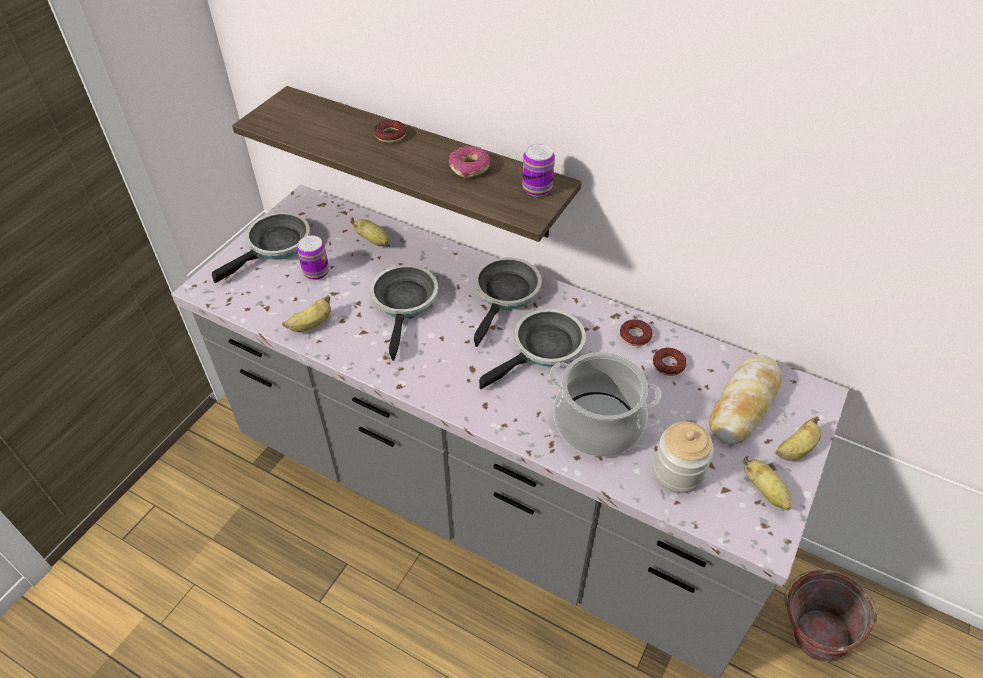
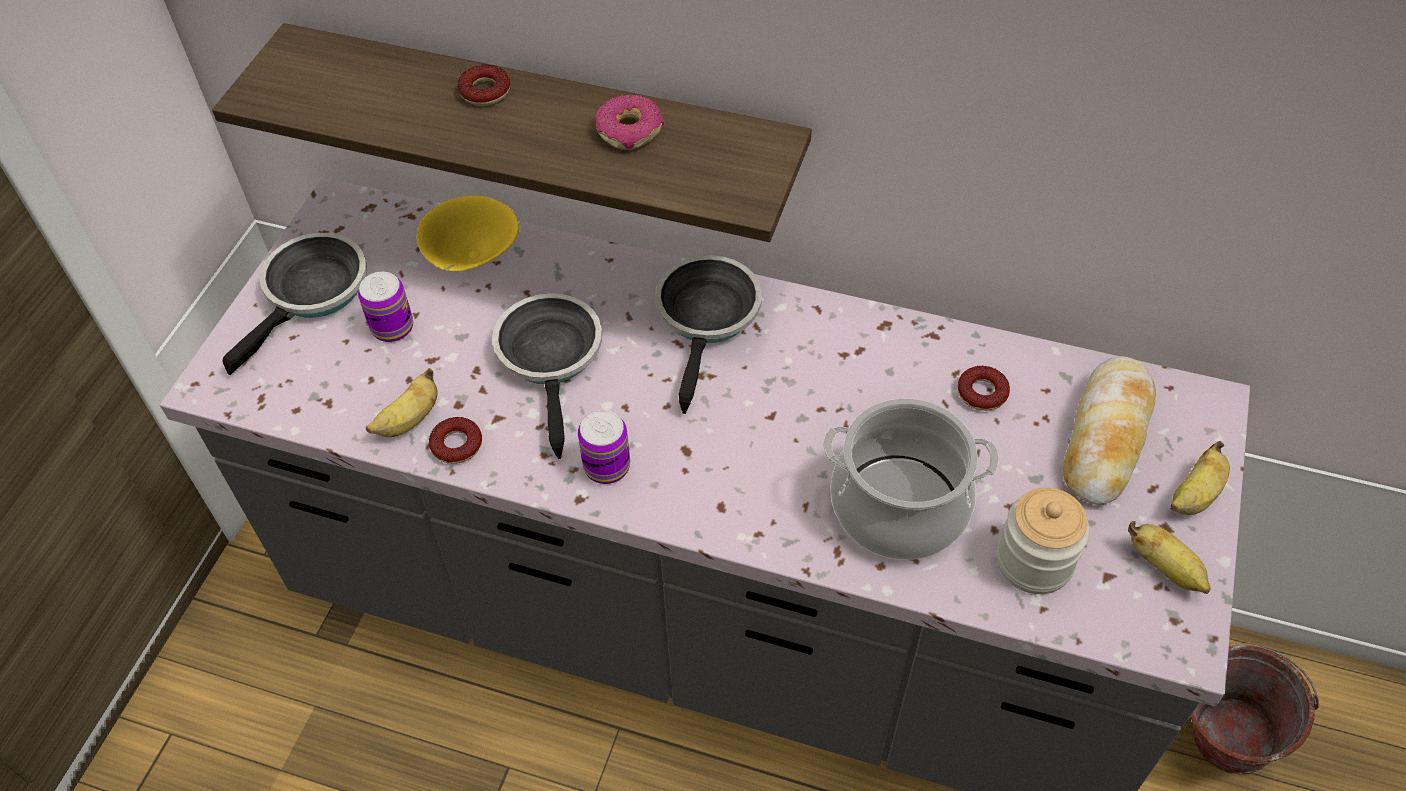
camera: 10 degrees left, 5 degrees up
banana [351,217,389,246] -> yellow bowl [416,196,519,272]
frying pan [479,309,586,389] -> none
can [522,144,555,196] -> can moved to [578,410,630,484]
donut [620,319,652,346] -> donut moved to [429,417,482,464]

